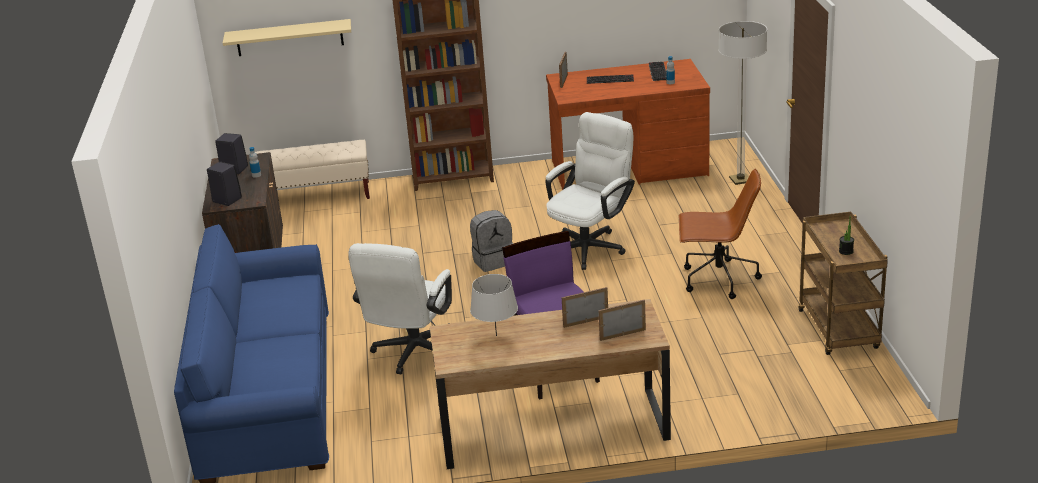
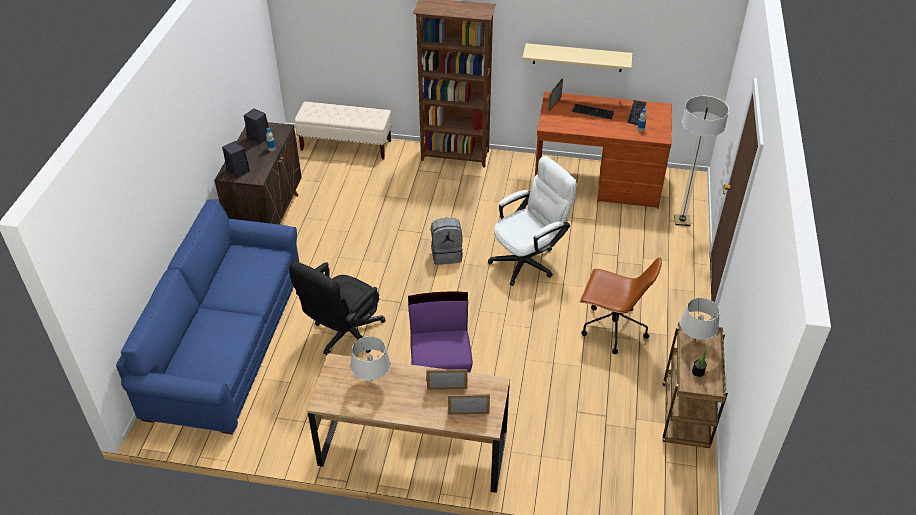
camera: 15 degrees right, 15 degrees up
beige shelf [223,19,351,56] -> beige shelf moved to [522,43,632,72]
white office chair [348,243,452,374] -> black office chair [289,261,386,355]
none -> grey table lamp [680,298,720,340]

